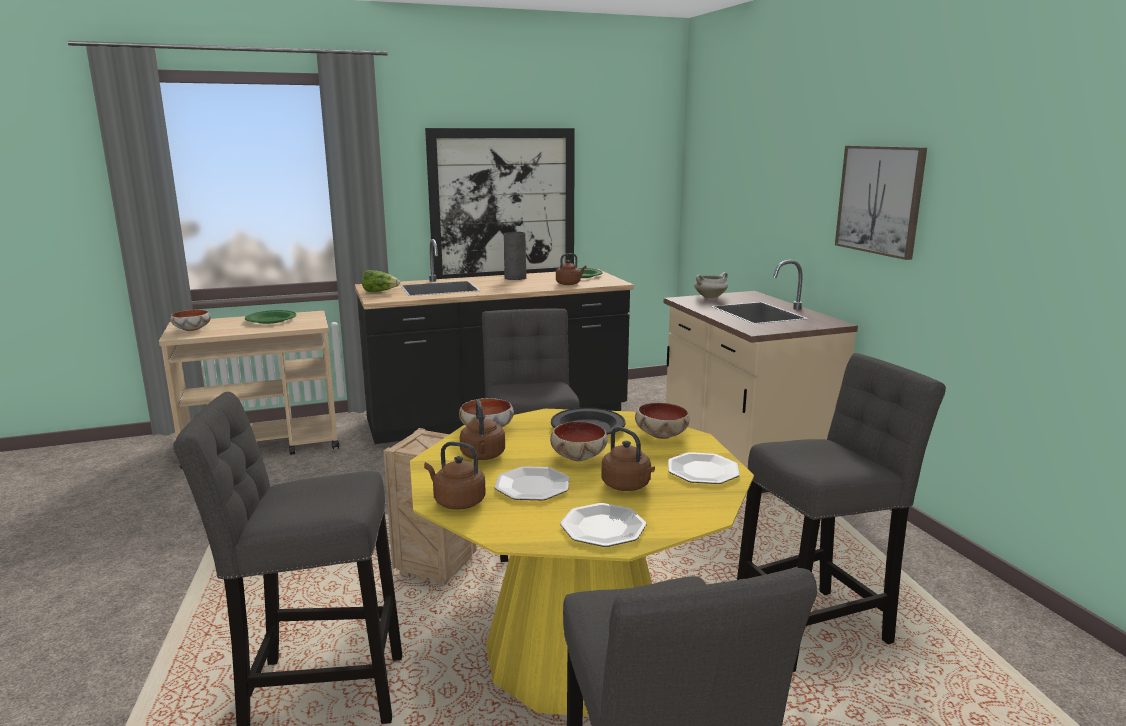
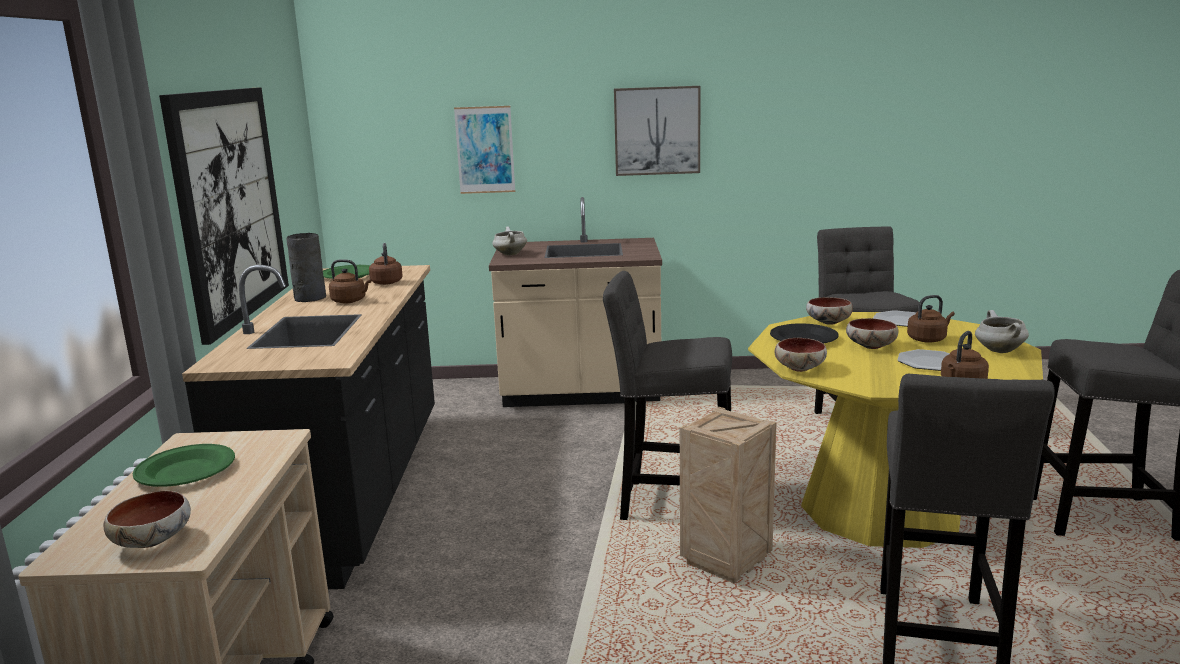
camera: 70 degrees left, 0 degrees up
lettuce [362,270,400,292] -> none
brown kettle [460,400,505,460] -> brown kettle moved to [329,259,371,303]
plate [560,503,647,547] -> white cooking pot [975,310,1029,353]
none -> picture [454,106,515,194]

